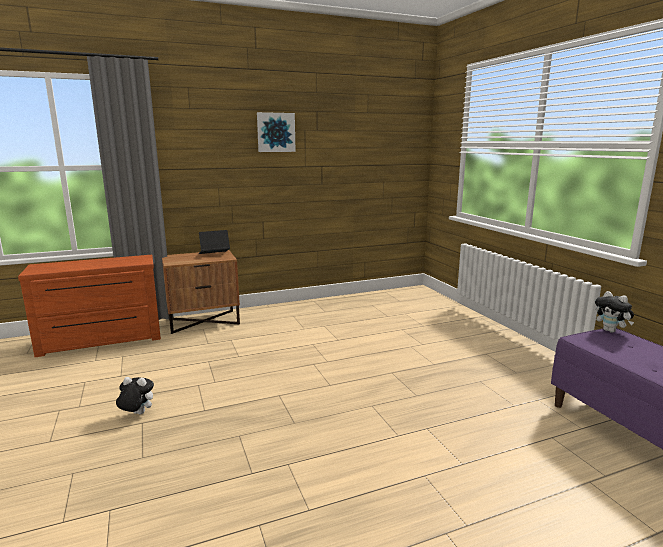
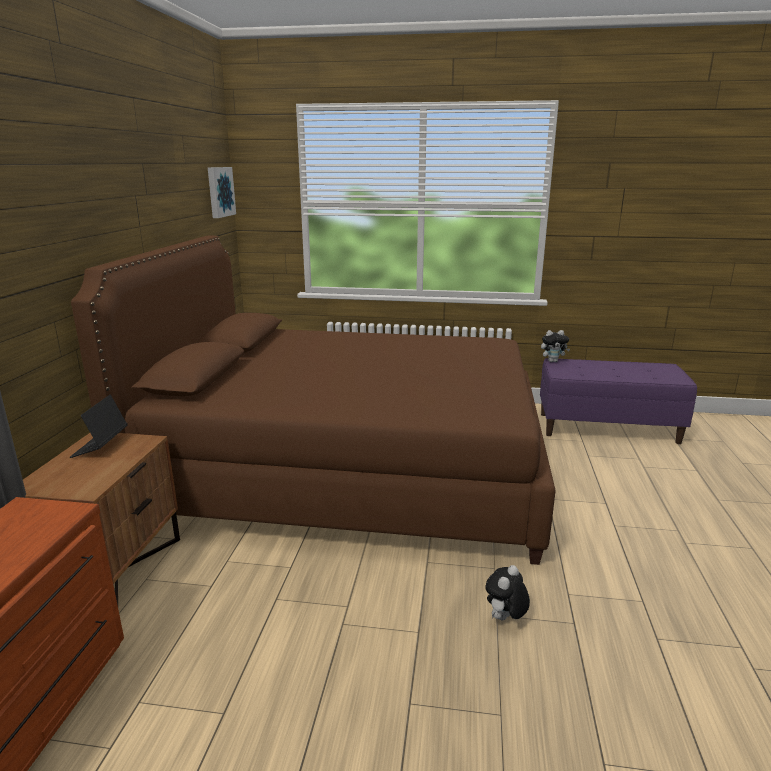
camera: 60 degrees left, 5 degrees up
plush toy [116,377,154,414] -> plush toy moved to [486,565,530,620]
picture [257,112,296,152] -> picture moved to [208,167,236,218]
none -> brown bed [71,236,556,565]

